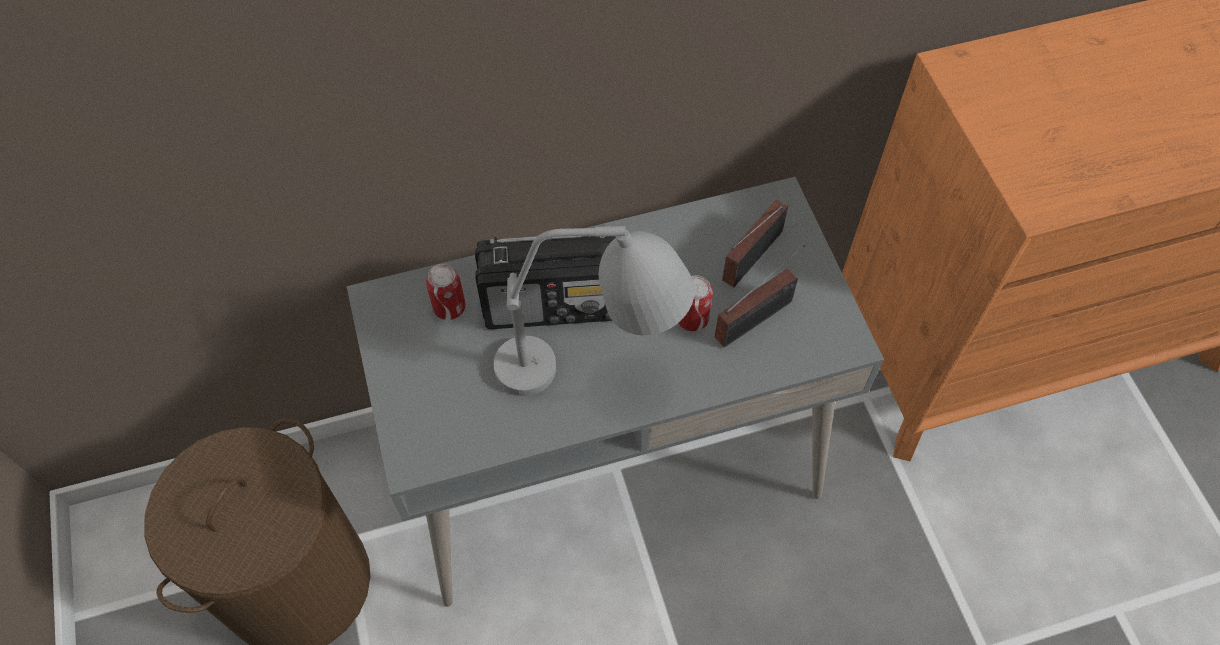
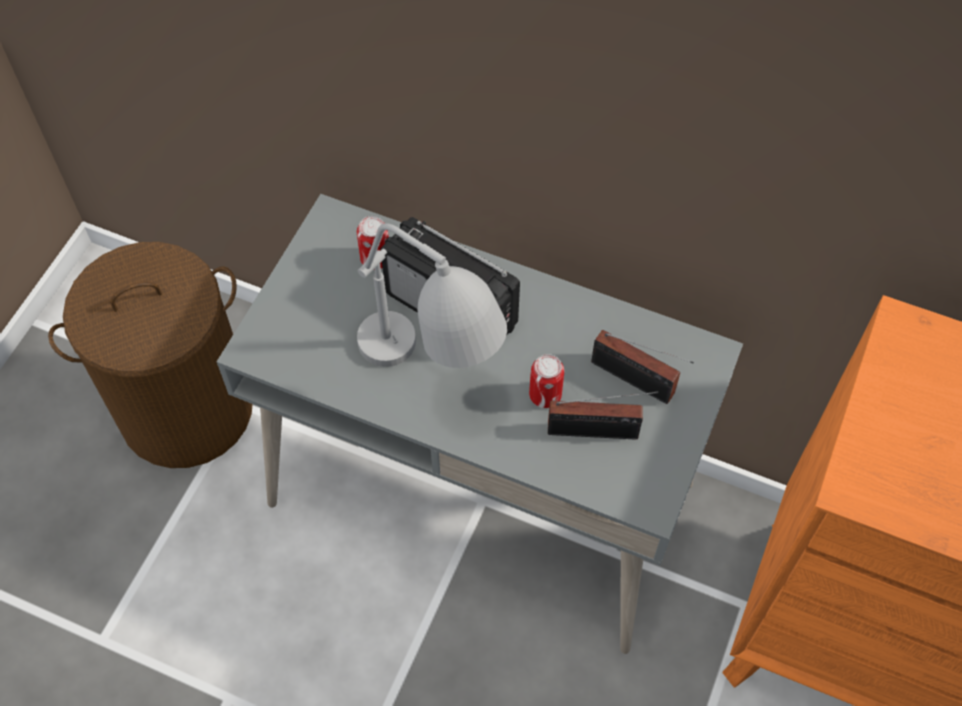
camera: 40 degrees right, 0 degrees up
radio [722,199,788,287] -> radio turned 135 degrees counterclockwise [591,330,694,404]

